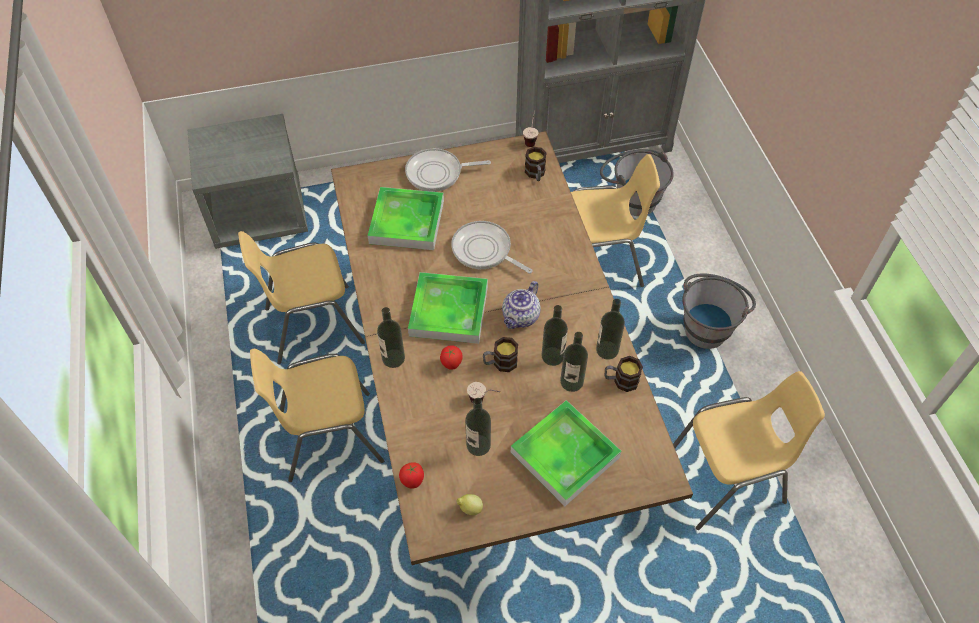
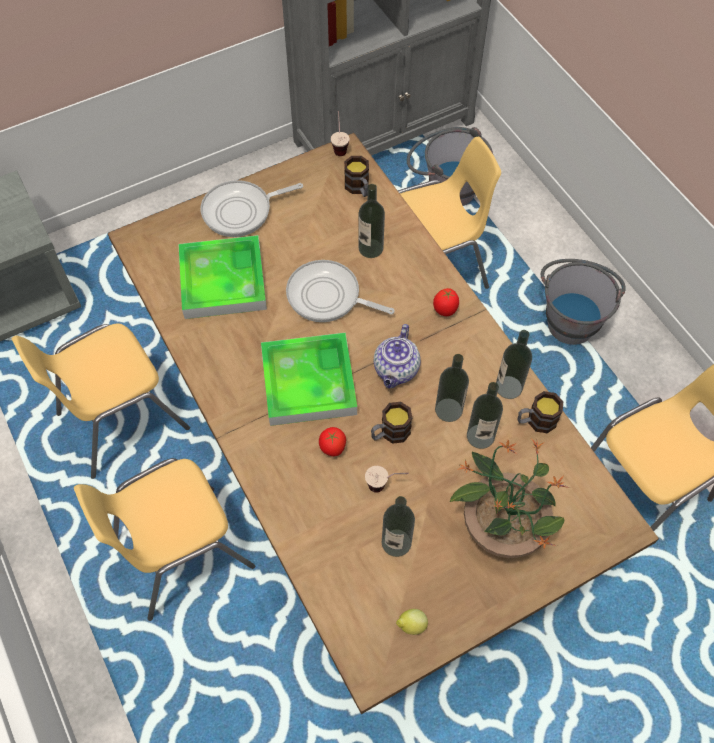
camera: 15 degrees left, 5 degrees up
bottle [377,307,405,368] -> bottle moved to [358,184,385,258]
tomato [399,462,424,489] -> tomato moved to [433,288,459,316]
tray [511,400,622,506] -> potted plant [450,439,570,558]

